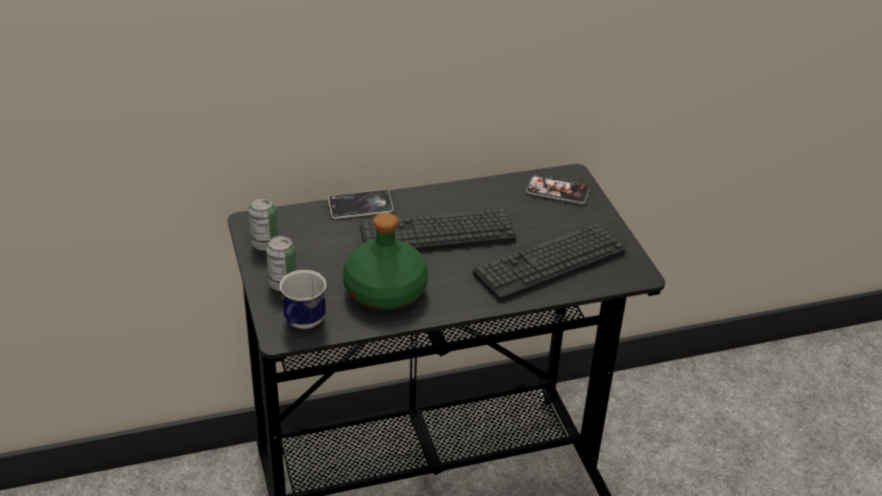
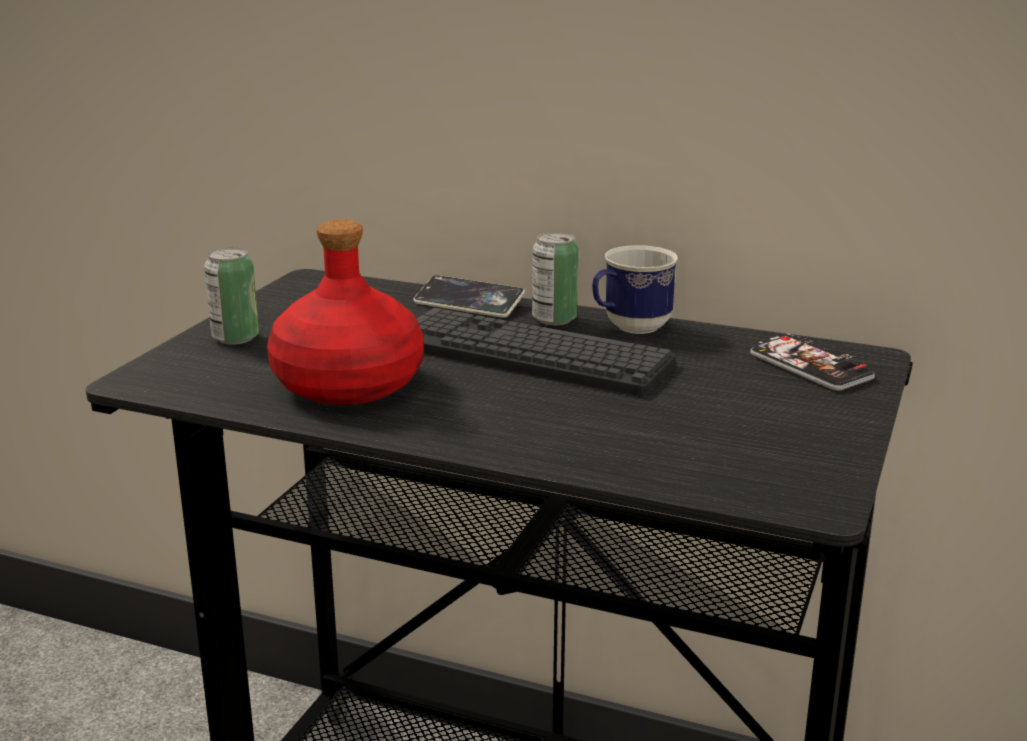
camera: 40 degrees right, 15 degrees down
can [248,197,278,251] -> can moved to [532,232,579,325]
mug [280,270,326,329] -> mug moved to [592,245,678,334]
green bottle [343,213,428,311] -> red bottle [267,220,424,405]
keyboard [473,223,626,302] -> none

